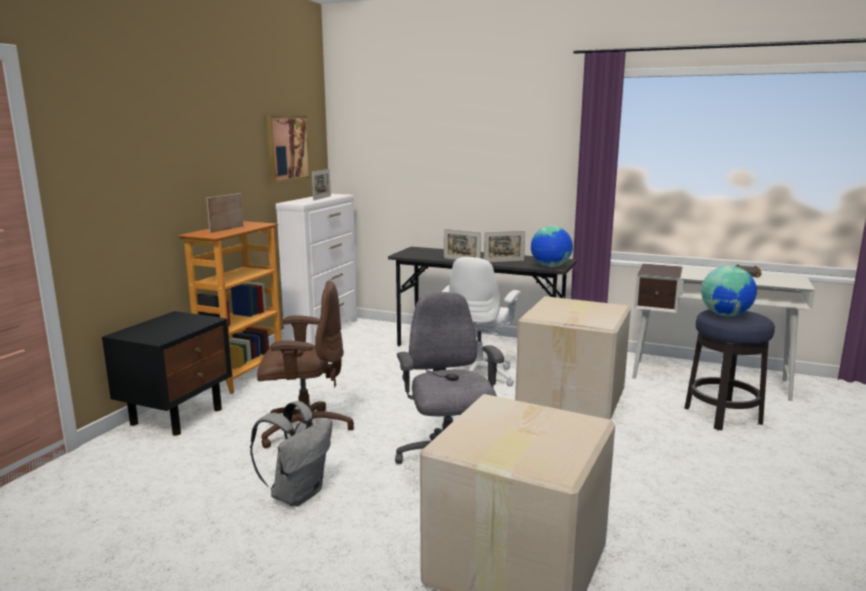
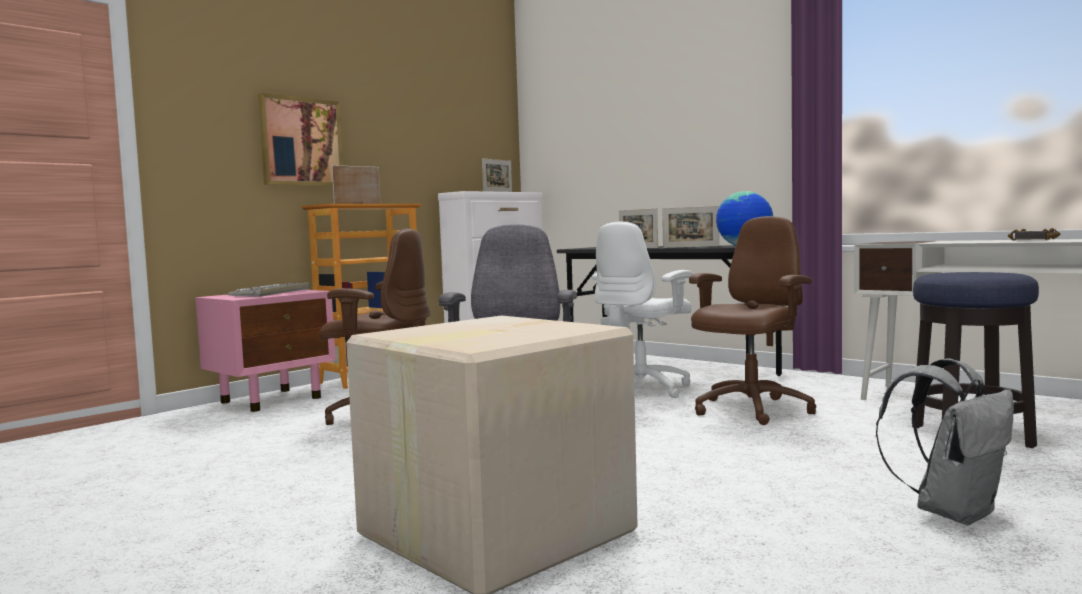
camera: 20 degrees right, 10 degrees down
black nightstand [102,311,232,436] -> pink nightstand [195,290,336,412]
grey backpack [250,401,332,507] -> grey backpack moved to [876,358,1014,525]
picture [266,115,311,183] -> picture moved to [258,93,343,186]
cardboard box [515,296,631,420] -> brown office chair [689,216,816,425]
globe [701,266,757,316] -> none
none -> keyboard [228,282,309,297]

